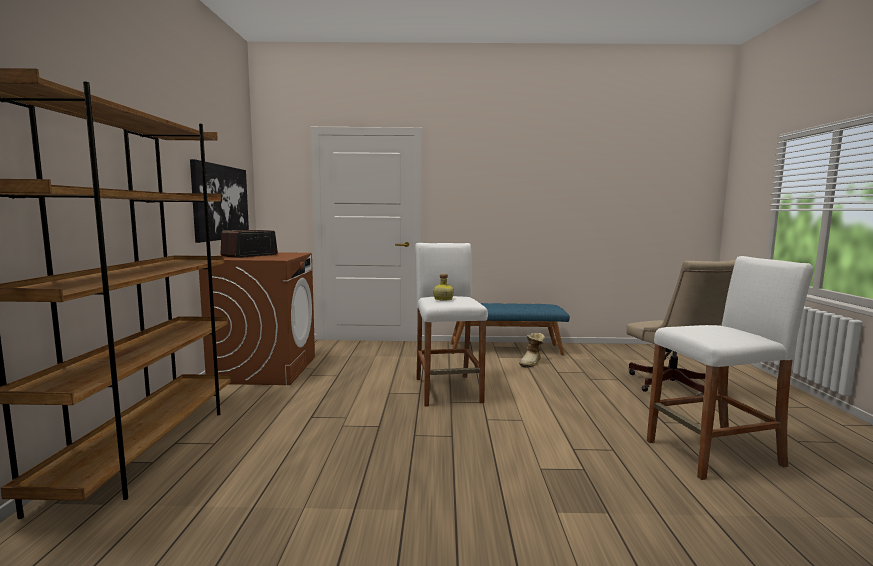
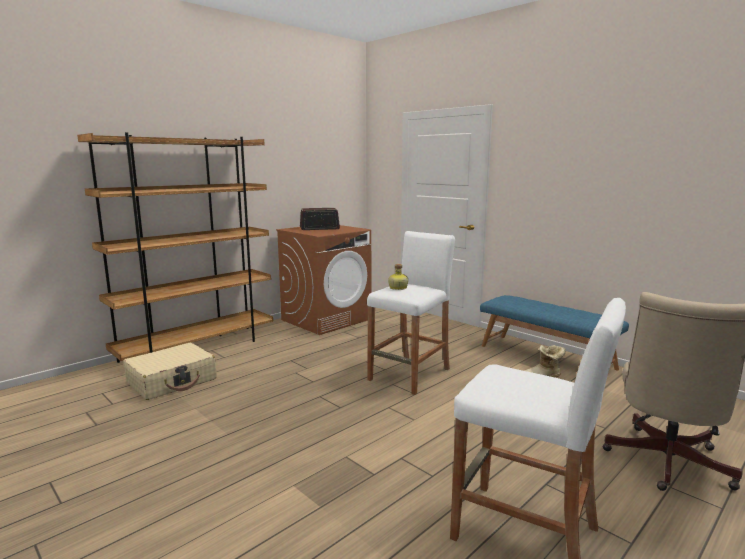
camera: 45 degrees right, 5 degrees up
picture [190,159,249,243] -> none
none -> beige suitcase [123,343,217,400]

